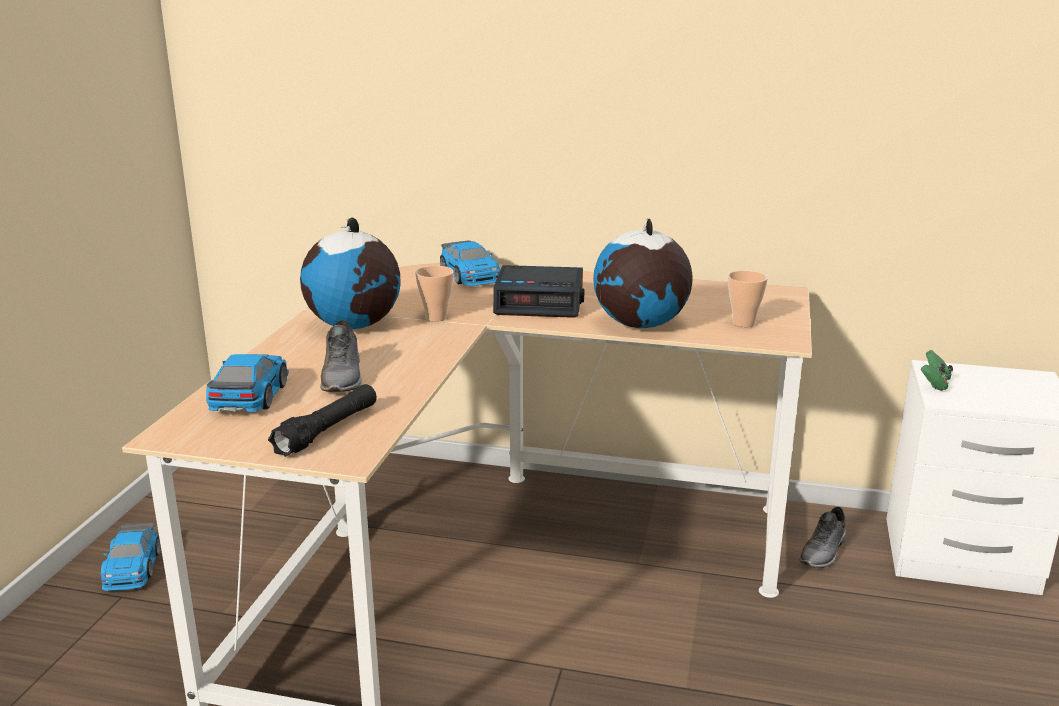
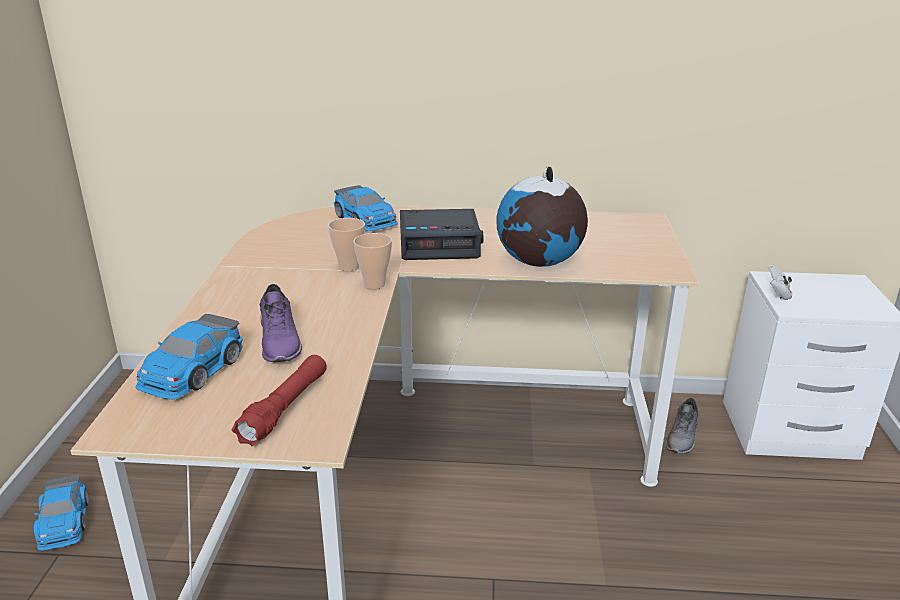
camera: 10 degrees left, 5 degrees up
toy car [206,354,289,412] -> toy car turned 150 degrees counterclockwise [135,314,243,400]
black flashlight [268,384,377,457] -> red flashlight [232,355,327,446]
globe [300,218,401,329] -> none
grey shoe [320,320,362,392] -> purple shoe [260,284,302,362]
cup [728,271,768,327] -> cup moved to [354,233,392,289]
green game controller [921,350,953,391] -> white game controller [768,264,792,300]

